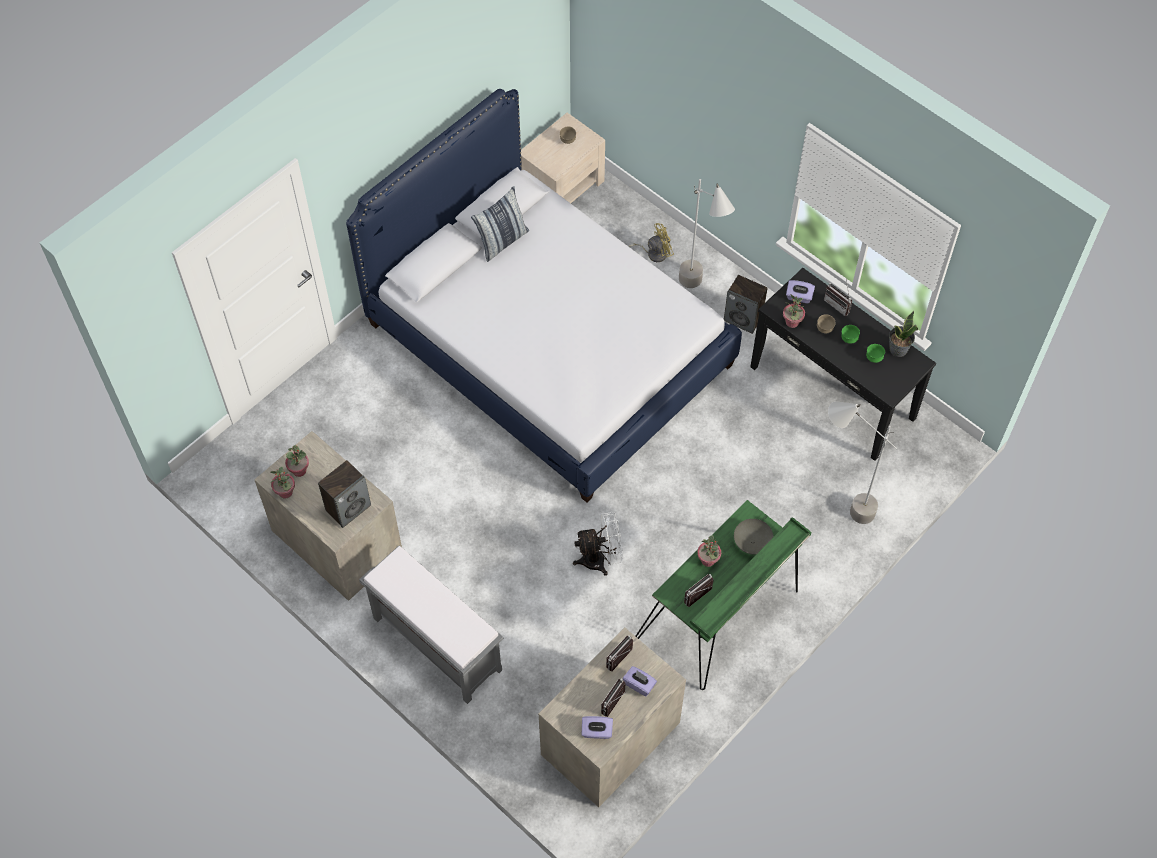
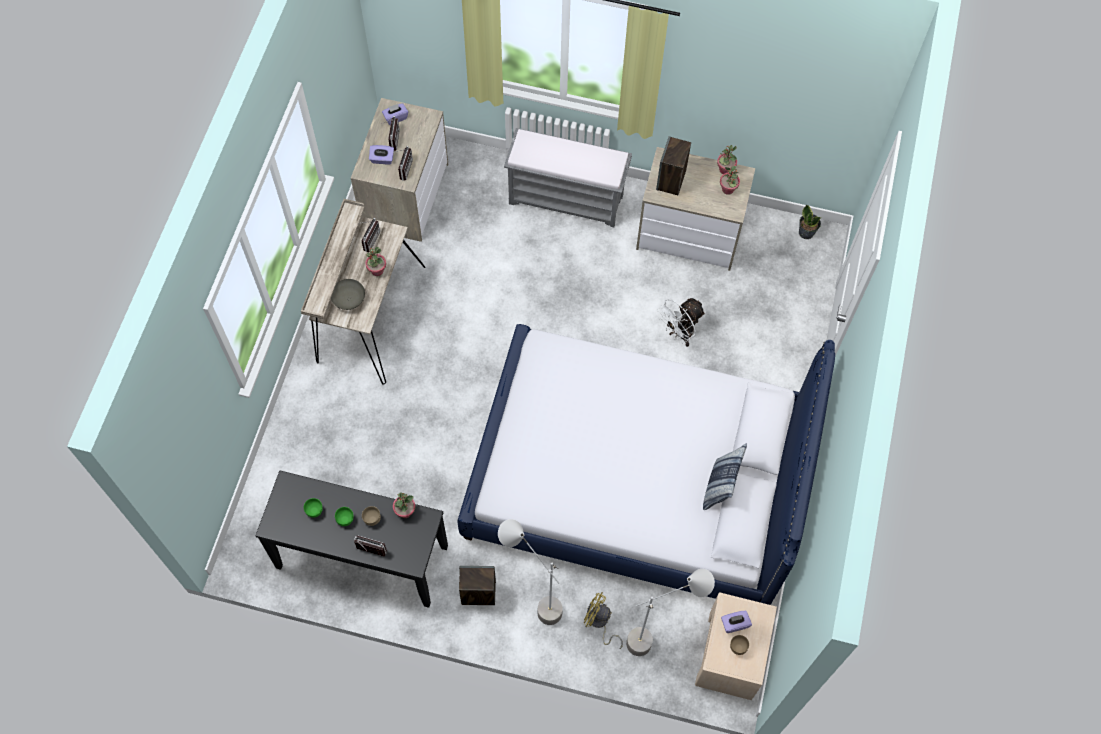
camera: 150 degrees right, 5 degrees up
white fan [573,512,623,576] -> white fan moved to [657,298,706,347]
yellow fan [629,223,674,262] -> yellow fan turned 75 degrees clockwise [584,592,623,649]
green desk [636,500,811,690] -> beige desk [301,199,425,385]
purple tissue box [786,280,815,303] -> purple tissue box moved to [721,611,752,633]
grey floor lamp [828,401,897,524] -> grey floor lamp moved to [626,569,715,656]
potted plant [889,311,918,357] -> potted plant moved to [799,205,821,239]

